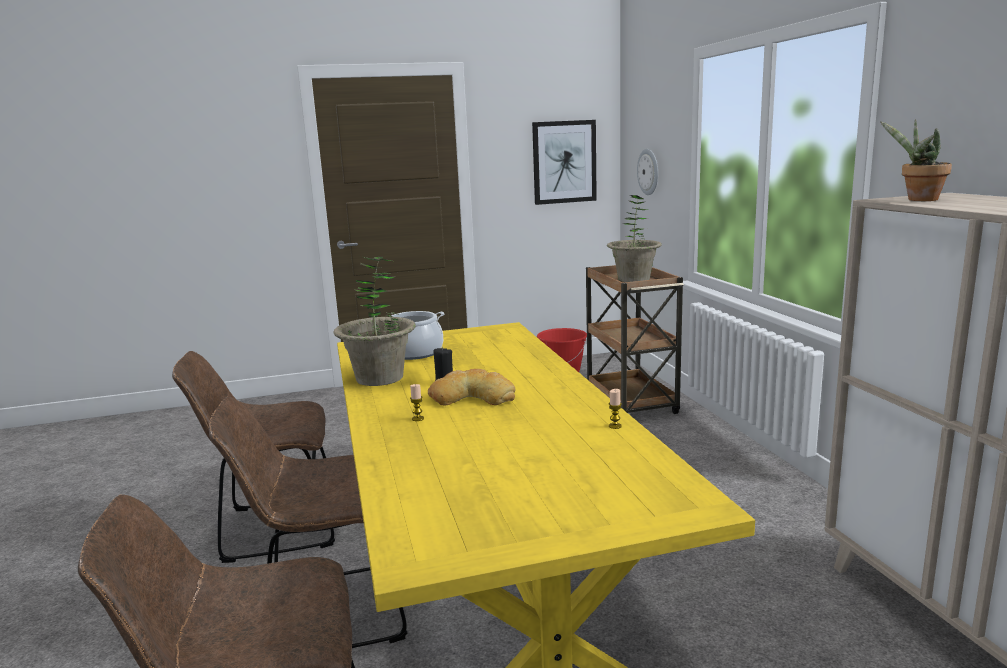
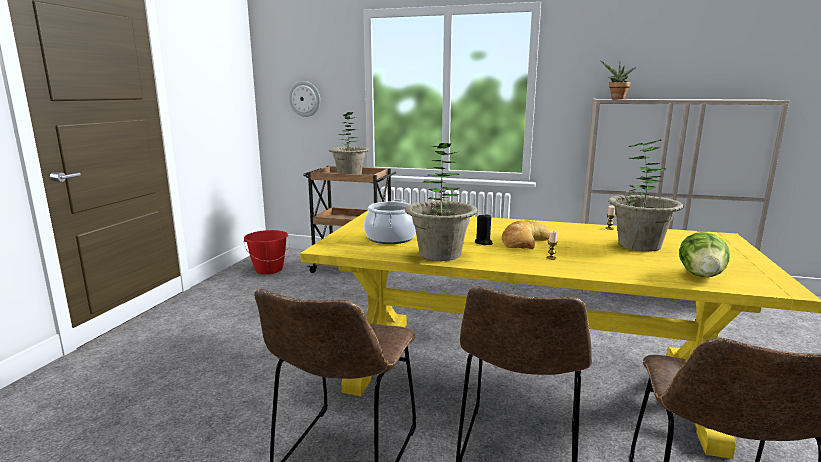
camera: 60 degrees left, 0 degrees up
picture [532,120,597,205] -> none
none -> potted plant [608,139,684,252]
none -> lettuce [679,232,730,277]

